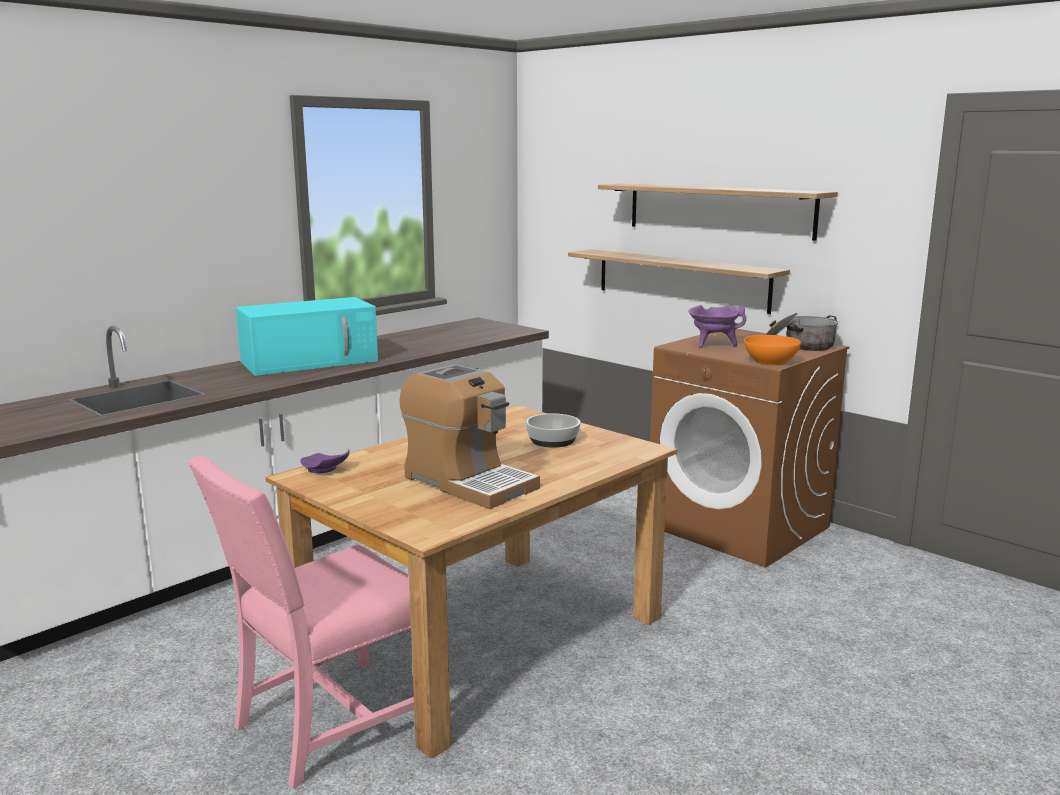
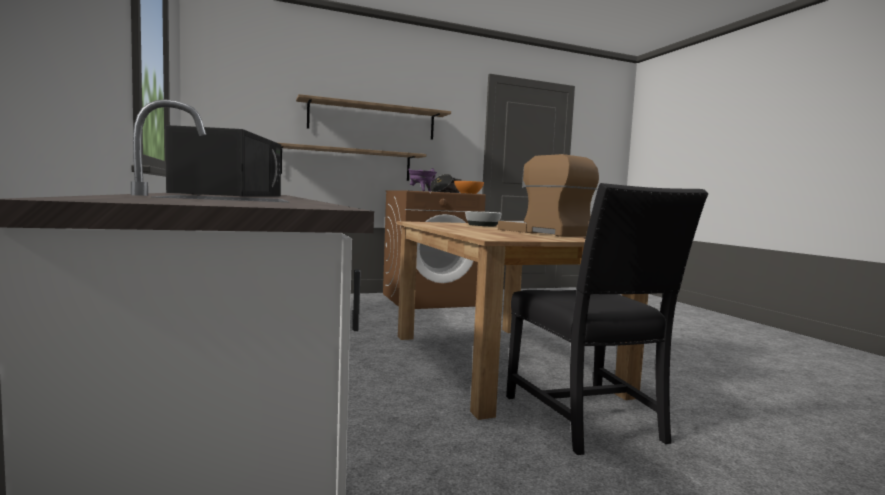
camera: 65 degrees left, 10 degrees down
pink chair [188,455,414,788] -> black chair [506,183,708,455]
turquoise microwave [236,297,378,376] -> black microwave [165,125,281,196]
purple plate [300,449,349,473] -> none
coffee machine [399,364,540,509] -> coffee machine turned 105 degrees counterclockwise [498,154,599,237]

